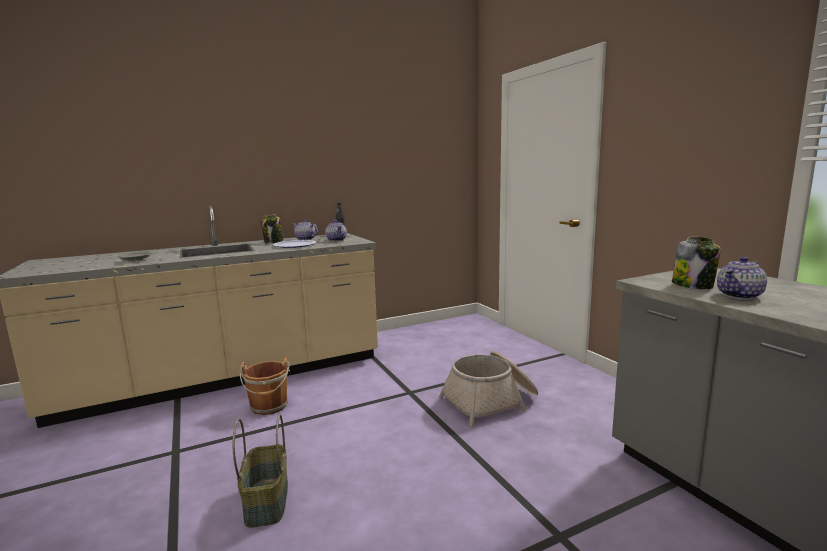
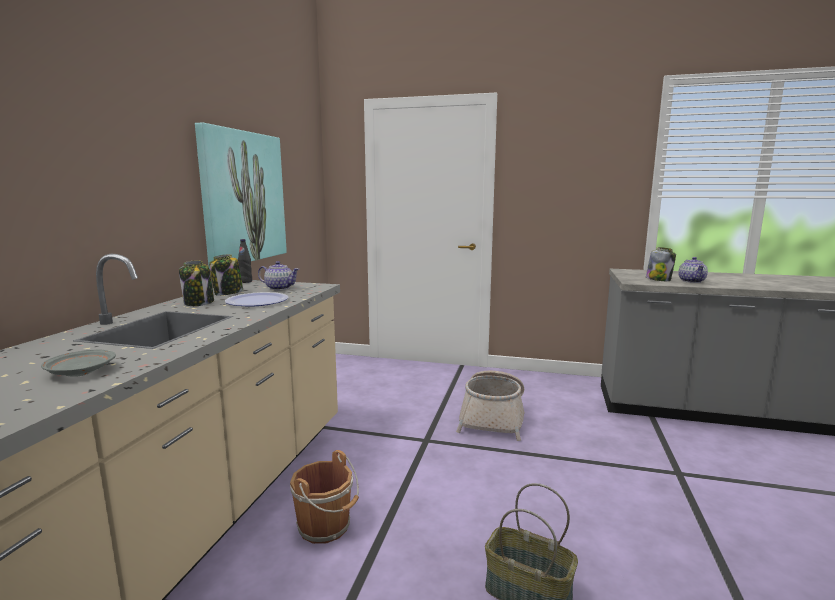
camera: 50 degrees left, 0 degrees up
teapot [293,219,318,240] -> jar [209,254,243,296]
none -> picture [195,122,287,269]

